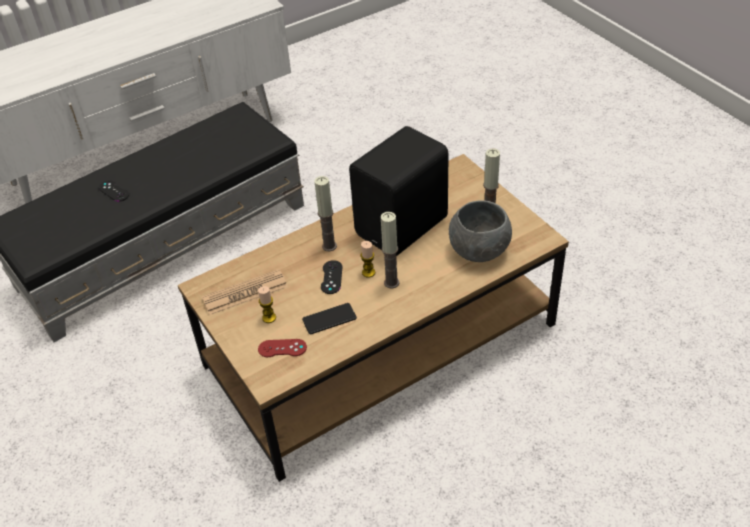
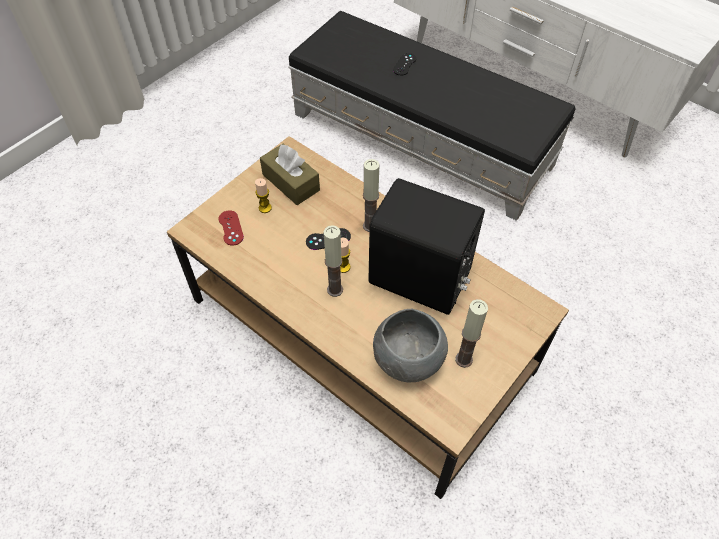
camera: 70 degrees right, 10 degrees up
newspaper [202,269,288,315] -> brown tissue box [260,144,320,205]
phone [302,303,357,334] -> none

